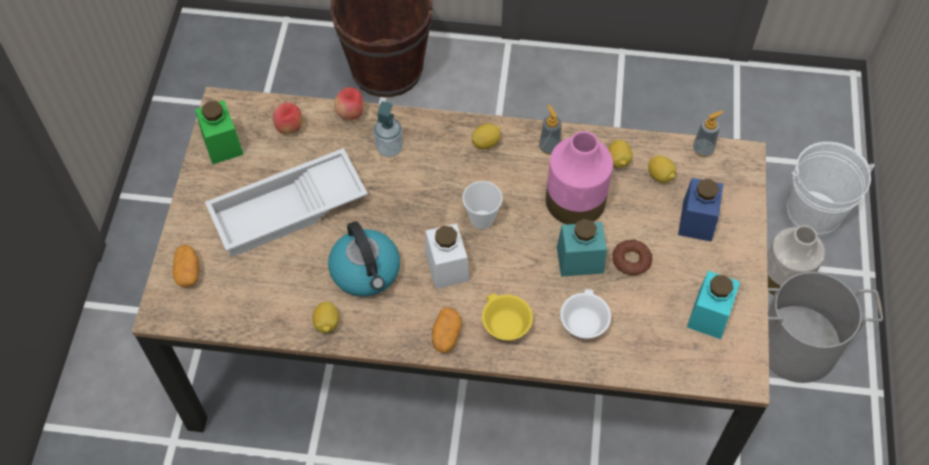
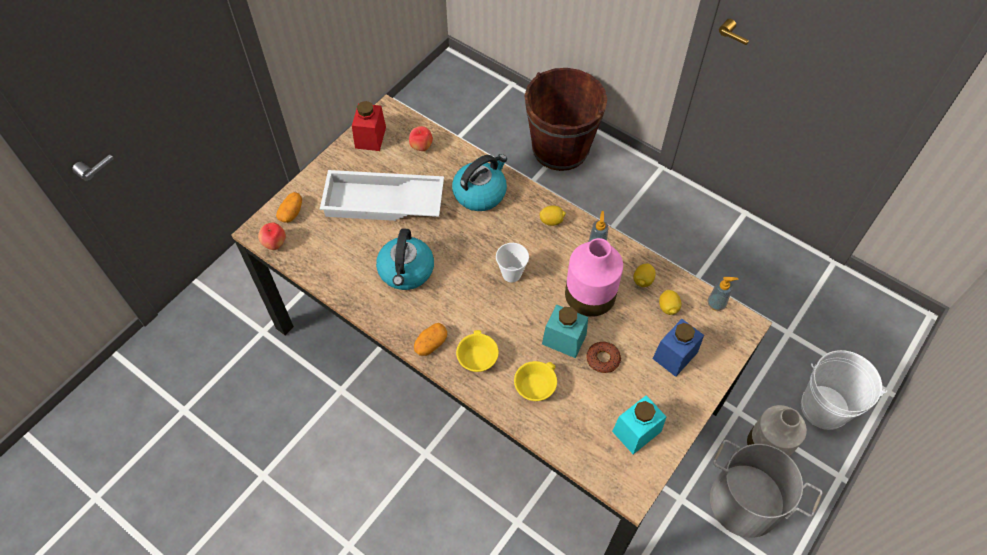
camera: 30 degrees right, 0 degrees up
green jar [195,100,244,164] -> red jar [352,101,386,151]
lemon [313,301,339,333] -> none
apple [334,87,364,120] -> apple moved to [258,222,286,250]
soap dispenser [374,101,403,157] -> kettle [452,154,507,211]
white jar [425,224,469,289] -> none
white cup [560,289,611,339] -> yellow cup [514,361,557,401]

